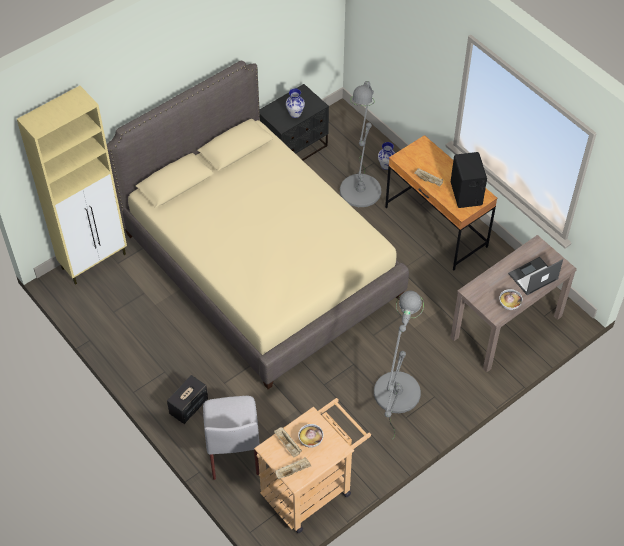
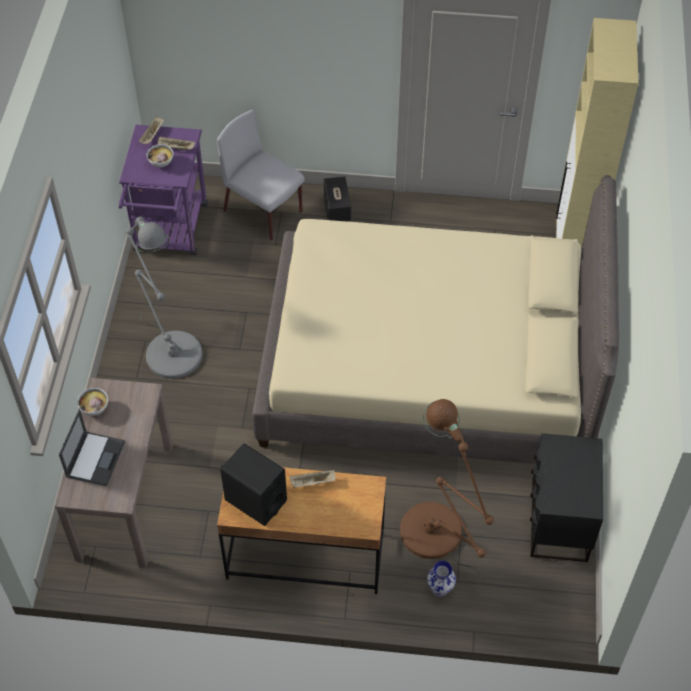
camera: 135 degrees right, 0 degrees up
beige cart [254,398,371,533] -> purple cart [119,125,208,256]
vase [286,88,305,118] -> none
grey floor lamp [340,81,381,207] -> brown floor lamp [400,399,494,579]

